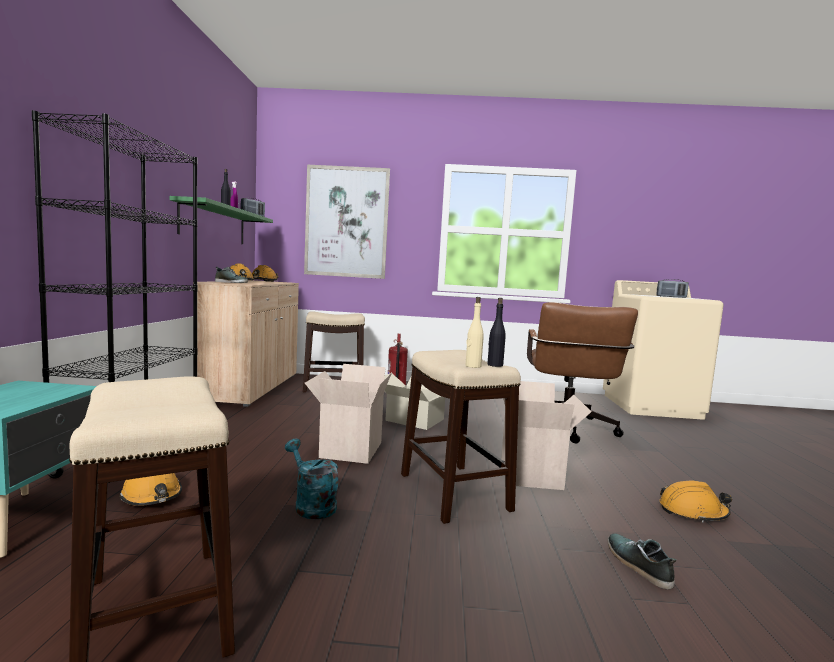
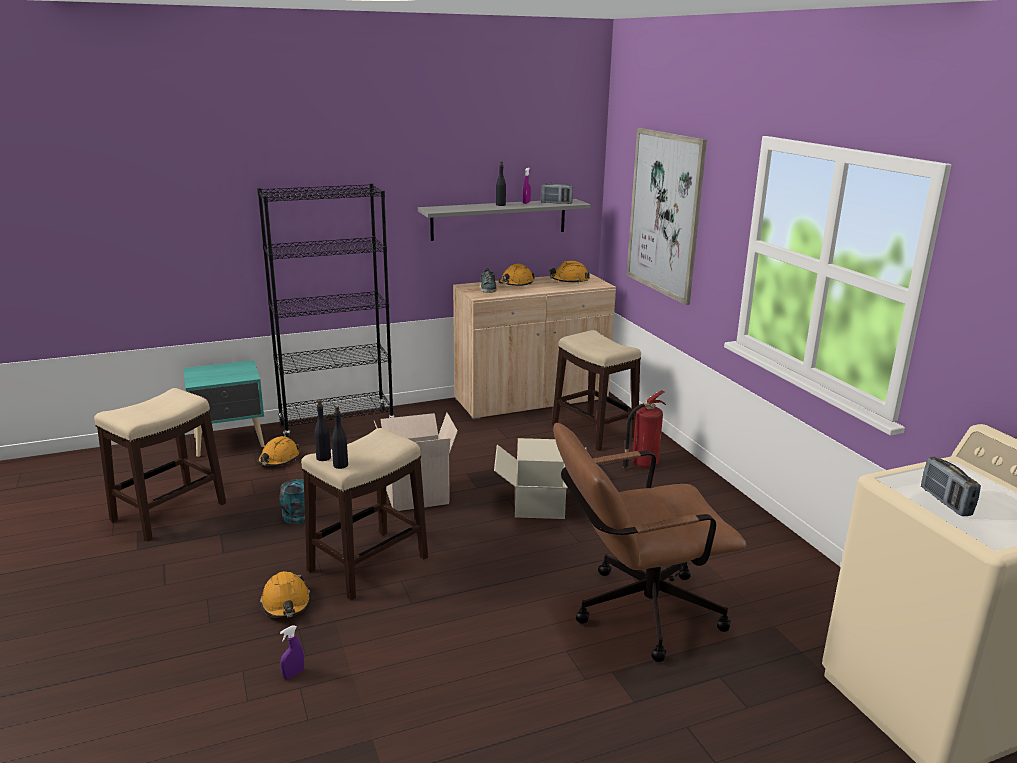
camera: 65 degrees right, 15 degrees up
green shelf [170,196,273,244] -> grey shelf [418,199,591,241]
beige bottle [466,297,484,368] -> black bottle [314,400,331,461]
cardboard box [501,381,591,490] -> none
shoe [608,533,677,589] -> purple spray bottle [280,625,304,679]
orange hard hat [660,481,732,523] -> orange hard hat moved to [259,571,311,618]

